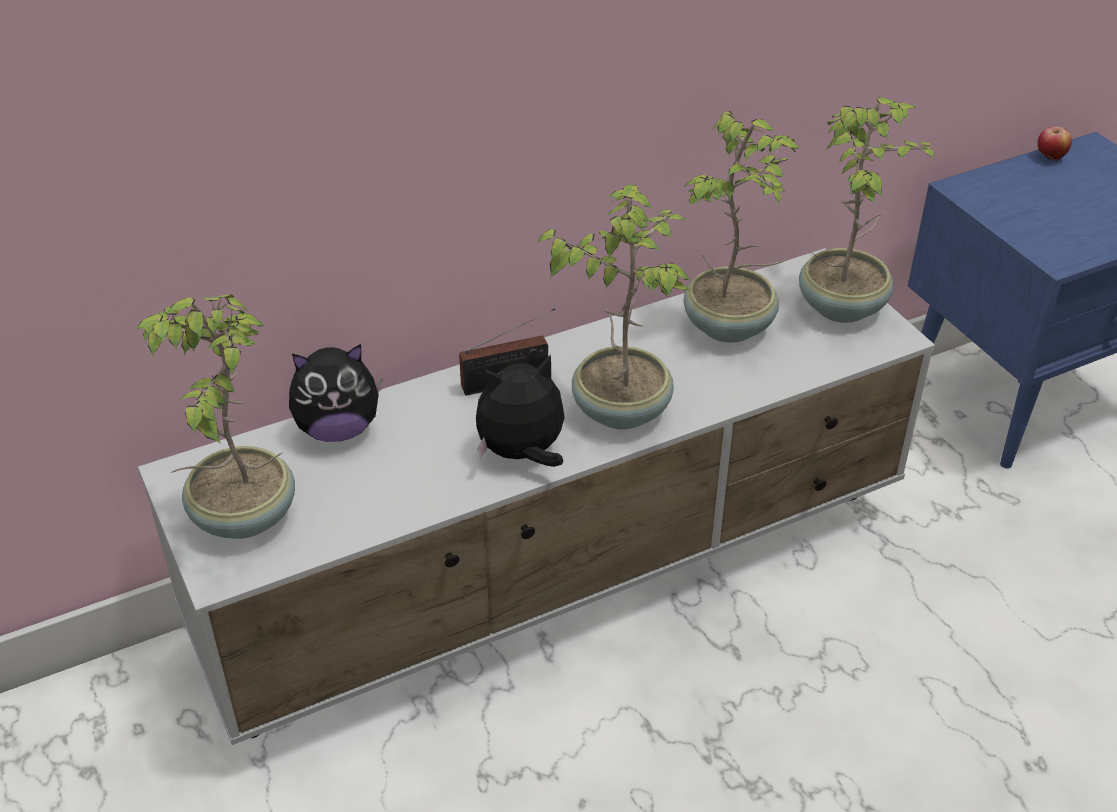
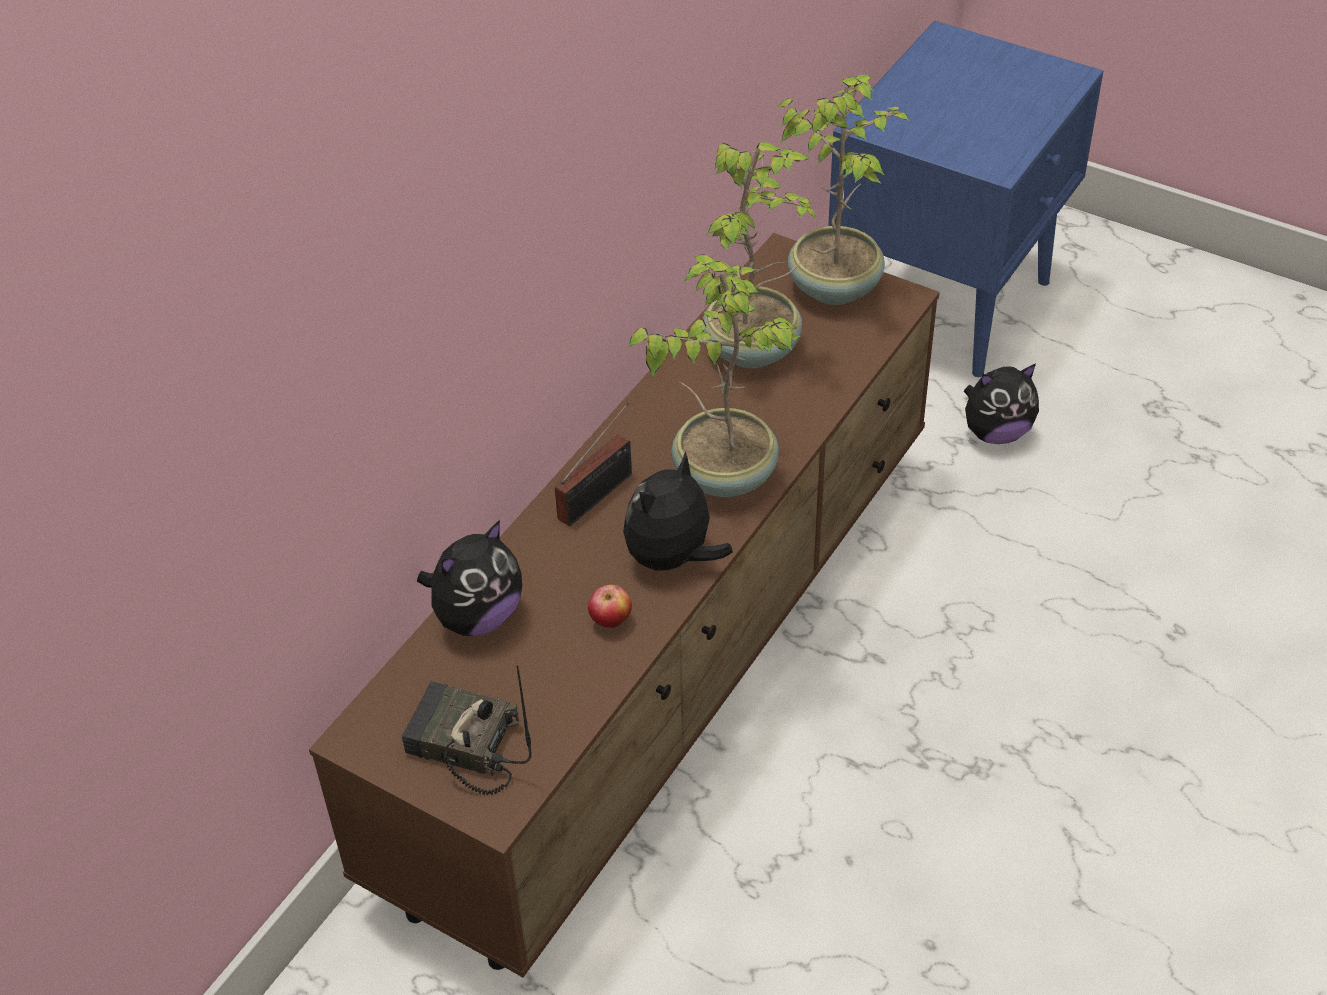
camera: 30 degrees left, 5 degrees up
potted plant [134,294,295,539] -> radio [402,665,532,795]
white tv stand [138,248,935,745] -> brown tv stand [309,233,940,977]
apple [1037,126,1072,161] -> apple moved to [588,585,632,628]
none -> plush toy [964,364,1039,444]

